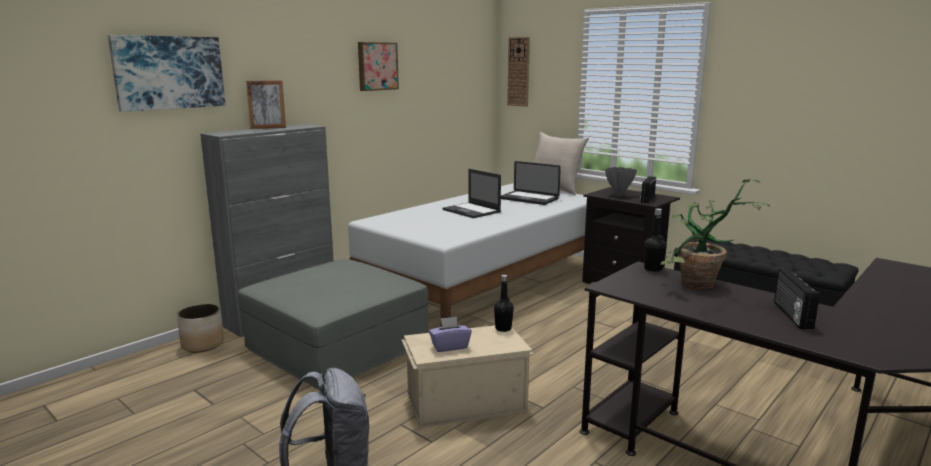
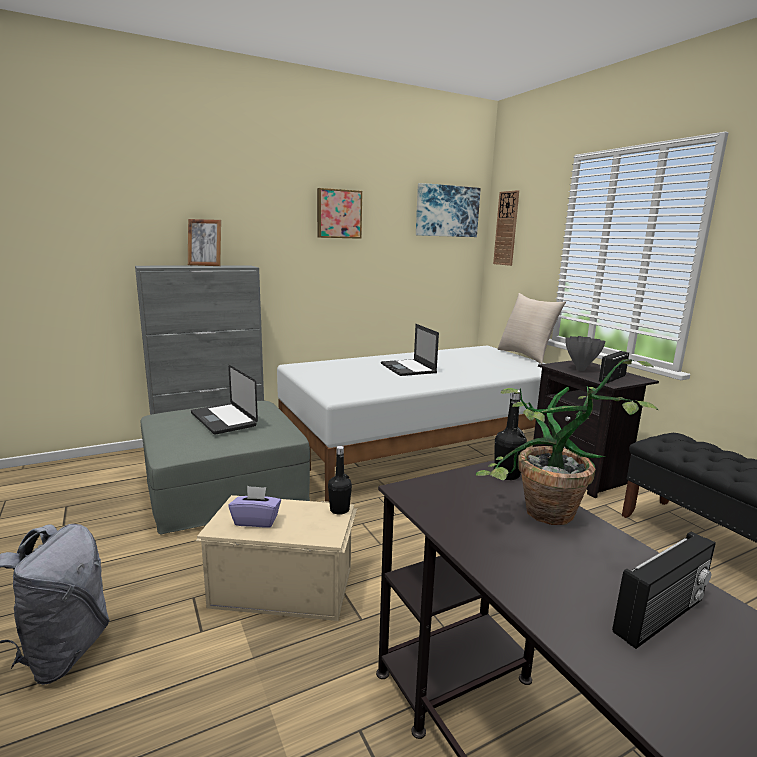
camera: 20 degrees right, 0 degrees up
picture [108,35,225,112] -> picture moved to [416,183,481,237]
planter [177,304,224,353] -> none
laptop [501,161,561,205] -> laptop moved to [191,365,258,435]
radio [774,269,820,329] -> radio turned 150 degrees counterclockwise [612,532,716,649]

